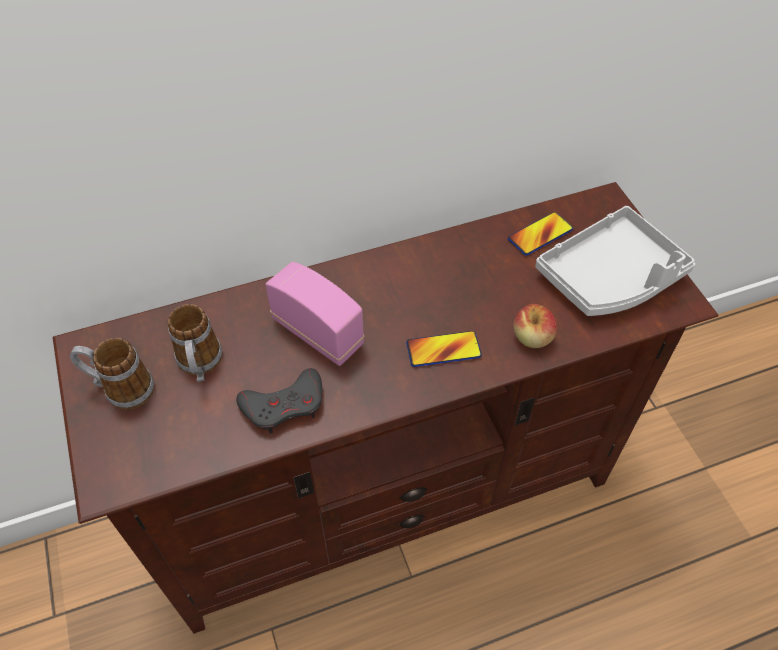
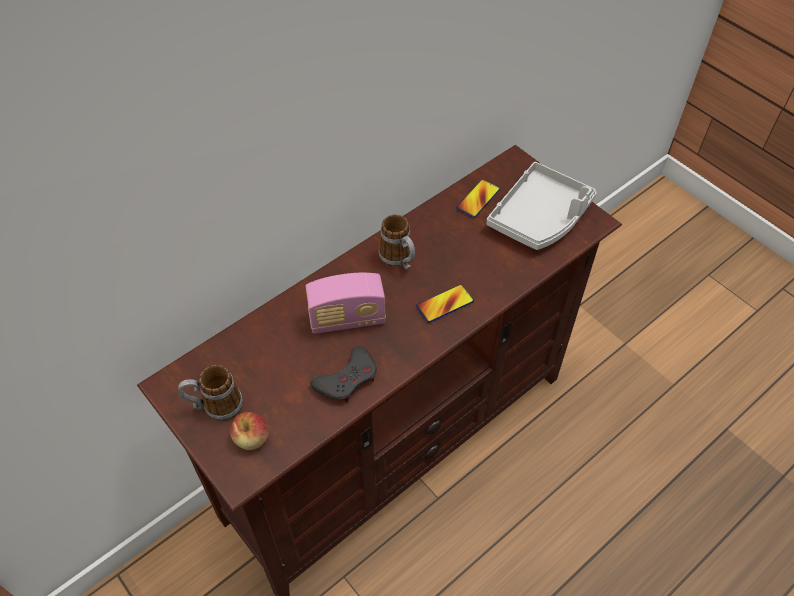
camera: 20 degrees left, 0 degrees up
mug [168,304,222,382] -> mug moved to [378,214,415,269]
radio [265,262,364,366] -> radio turned 150 degrees clockwise [306,273,386,334]
apple [513,304,557,348] -> apple moved to [230,412,269,450]

